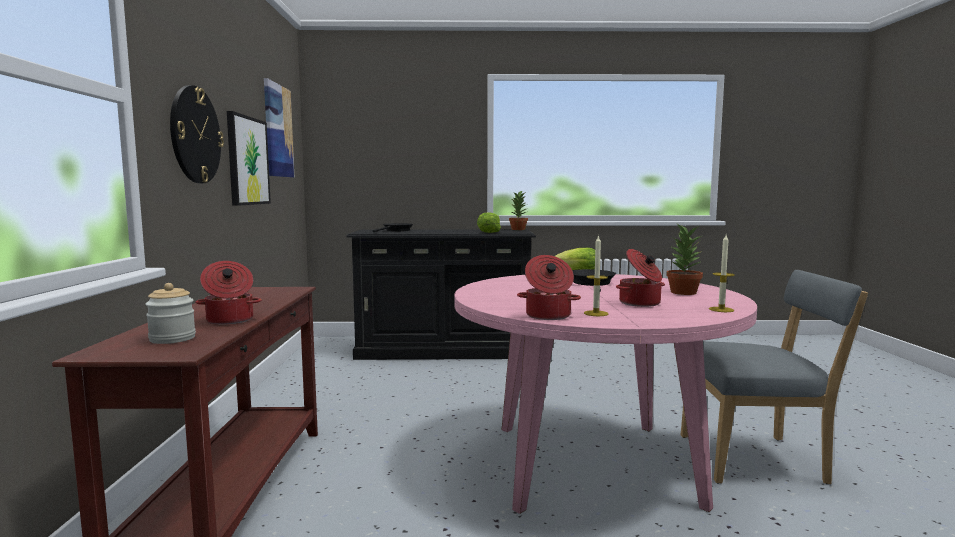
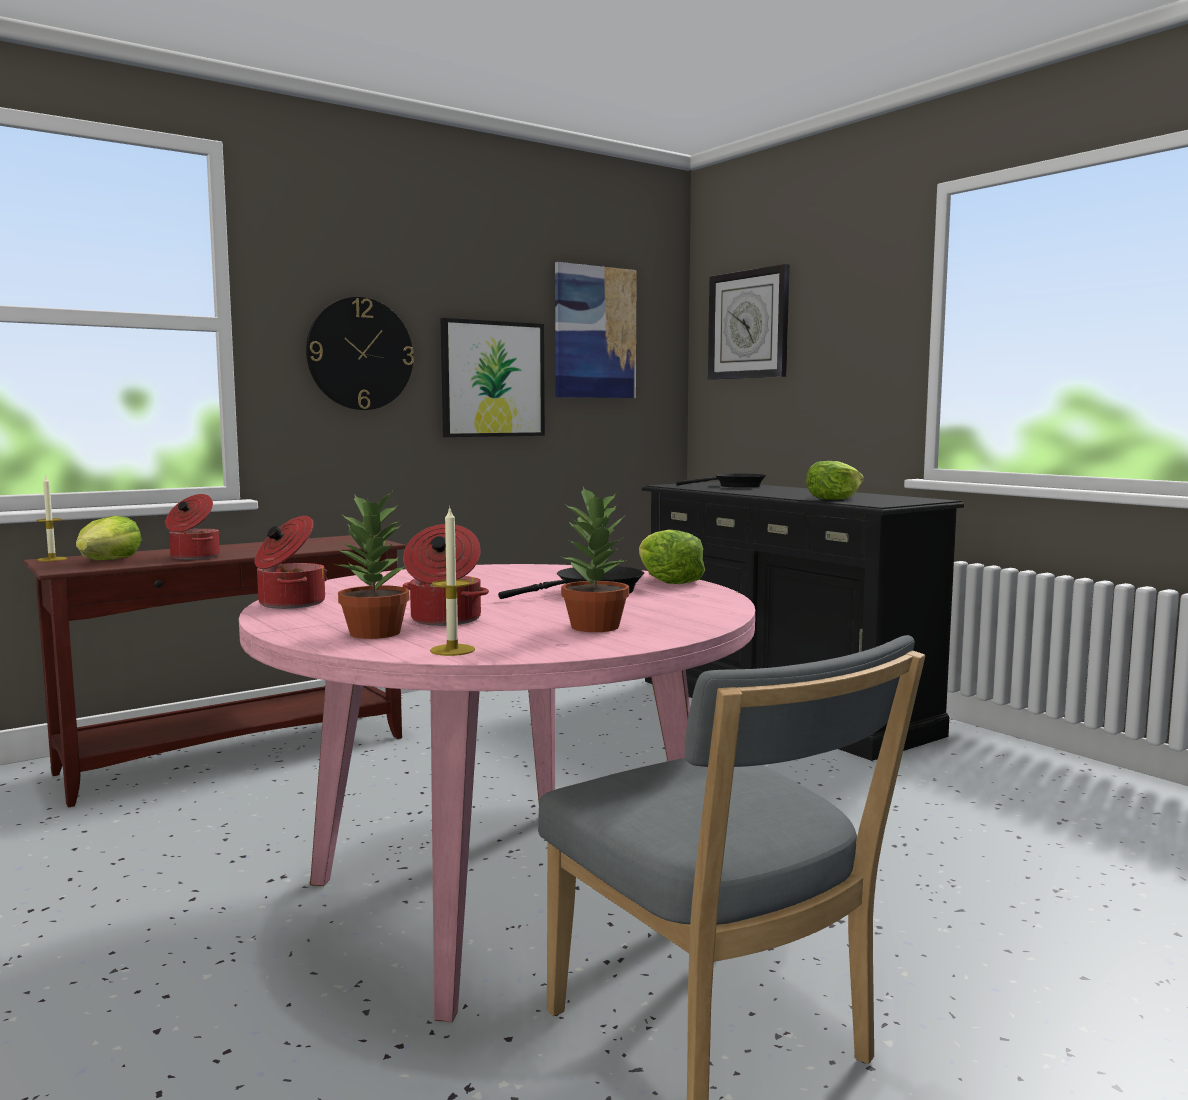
camera: 55 degrees right, 0 degrees up
jar [145,283,196,344] -> lettuce [76,516,142,560]
potted plant [509,190,528,230] -> potted plant moved to [335,489,409,639]
candle [584,235,608,316] -> candle moved to [36,476,67,561]
none -> wall clock [708,264,789,380]

